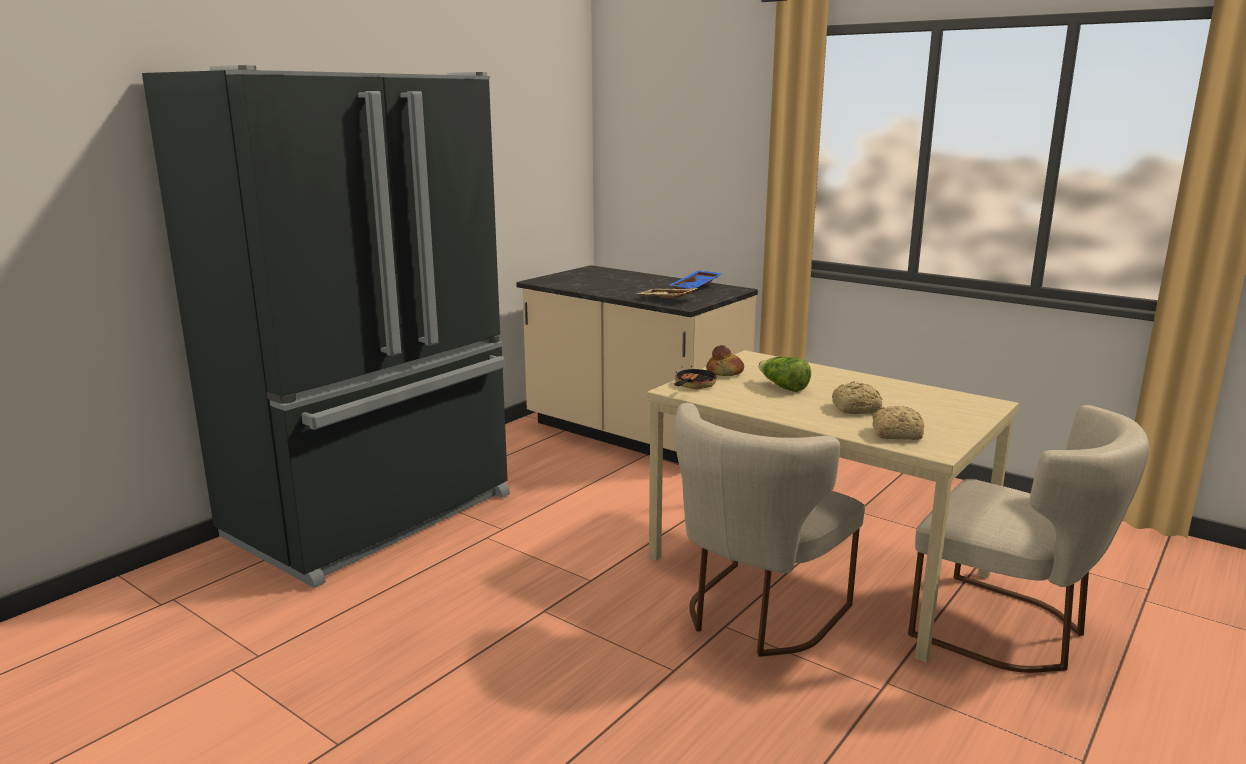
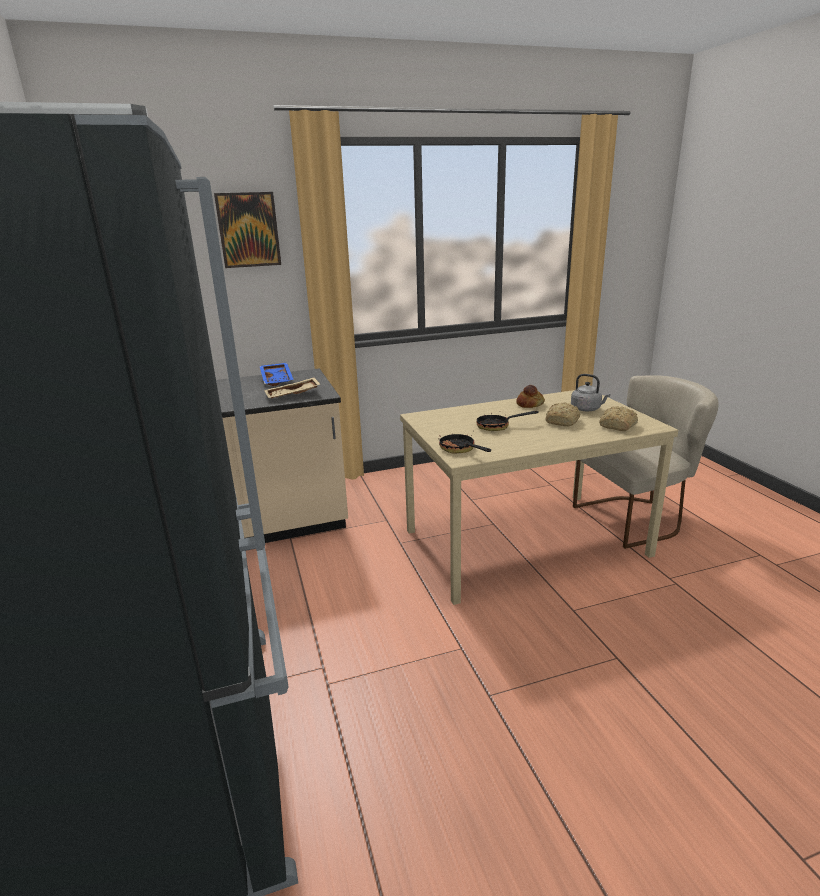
camera: 55 degrees left, 5 degrees up
beige chair [675,403,865,657] -> none
bread [706,345,744,376] -> bread moved to [516,385,545,408]
lettuce [758,357,811,392] -> frying pan [477,411,539,431]
none -> picture [214,192,281,268]
none -> grey kettle [571,374,611,411]

